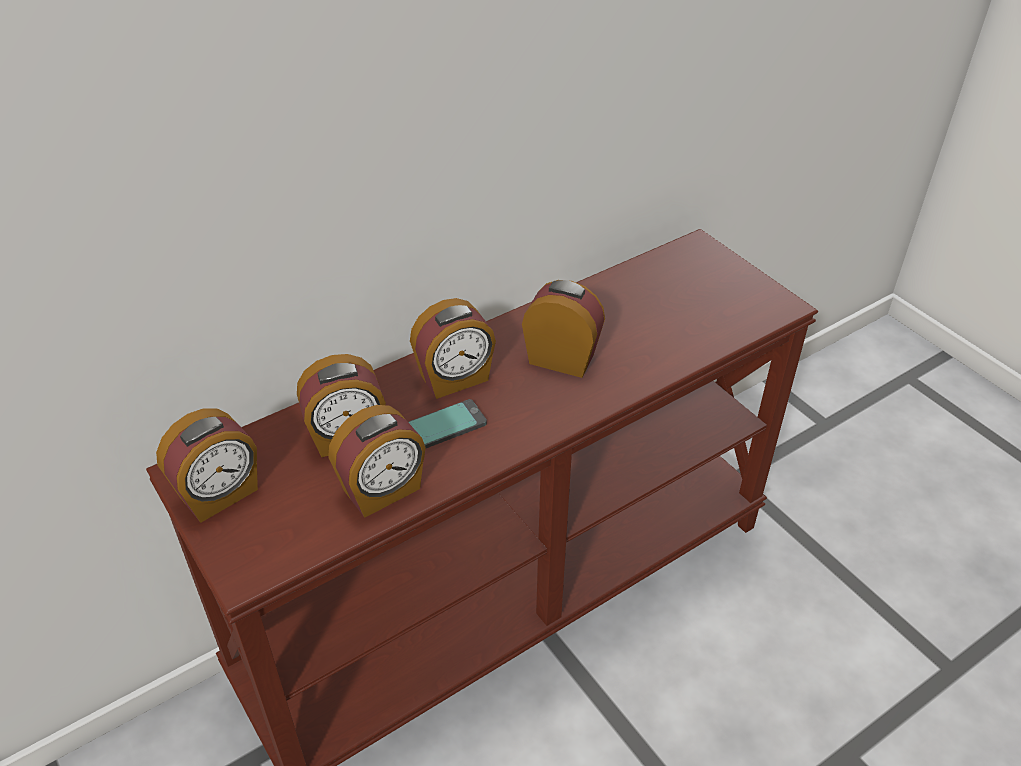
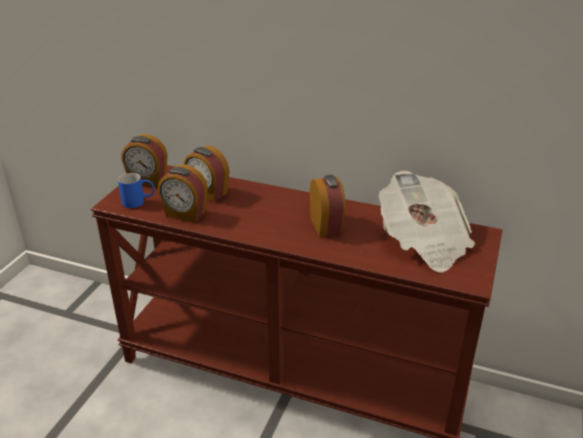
camera: 55 degrees right, 10 degrees down
phone [408,399,487,448] -> none
alarm clock [410,298,496,399] -> none
none -> blue mug [118,173,155,208]
none -> newspaper [378,171,475,273]

